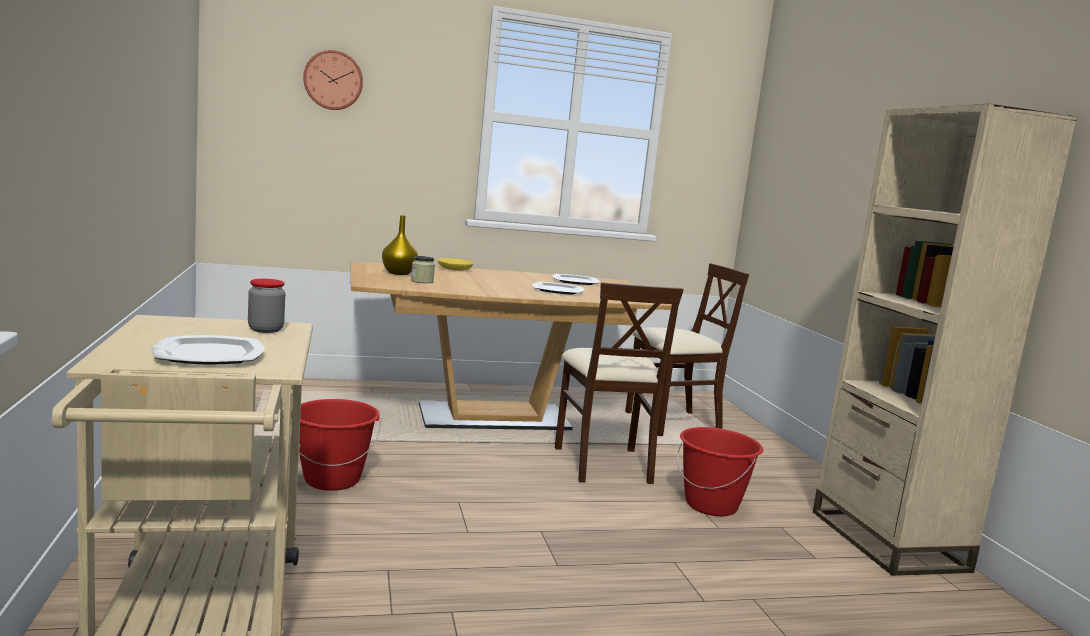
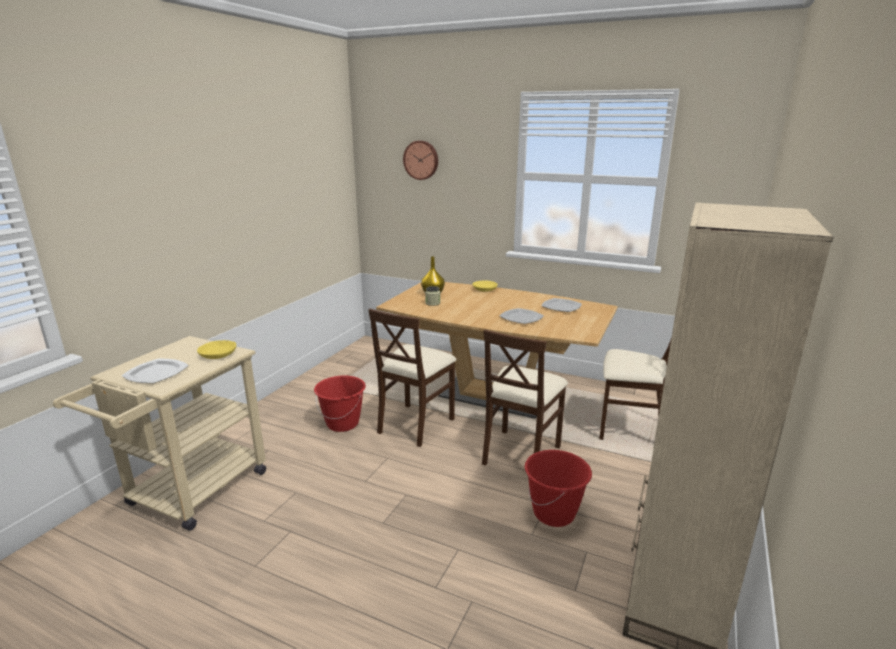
camera: 40 degrees right, 10 degrees up
jar [248,279,285,333] -> yellow bowl [197,340,236,359]
none -> beige chair [368,309,457,447]

